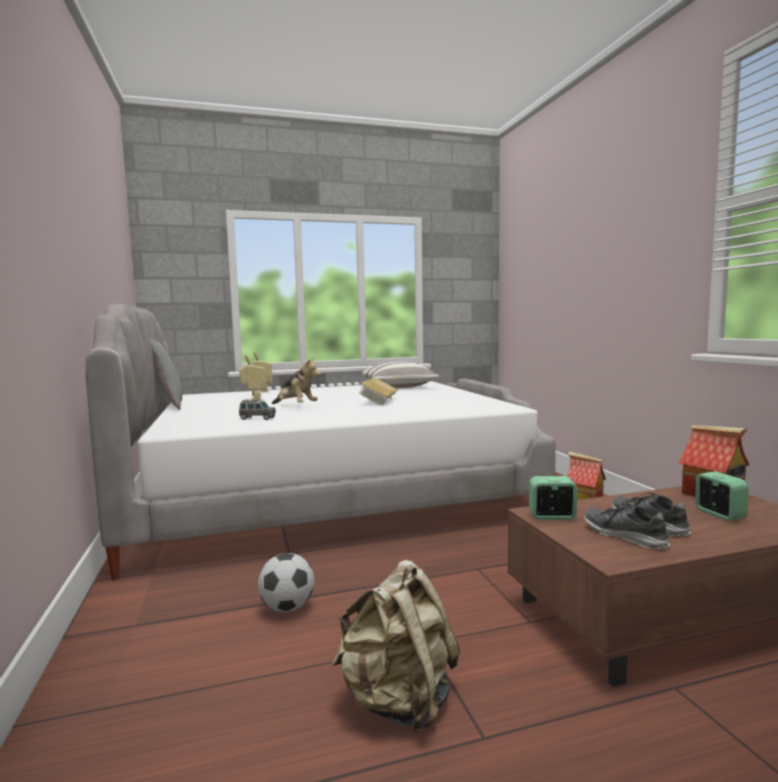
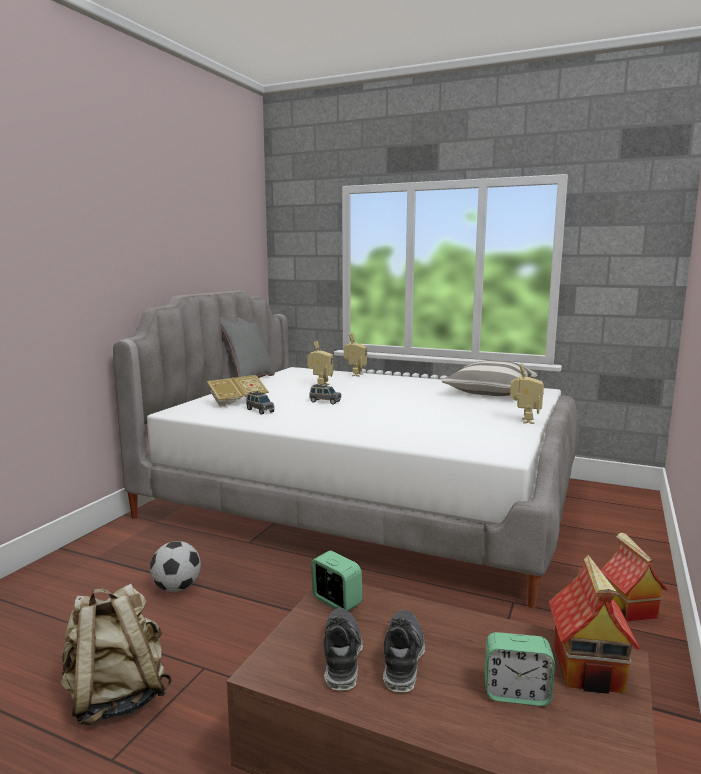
camera: 40 degrees right, 5 degrees up
plush toy [272,358,321,404] -> grey toy car [310,384,341,405]
book [358,378,398,406] -> book moved to [206,375,269,408]
alarm clock [695,471,749,521] -> alarm clock turned 75 degrees clockwise [485,632,555,706]
none -> toy robot [510,364,544,424]

